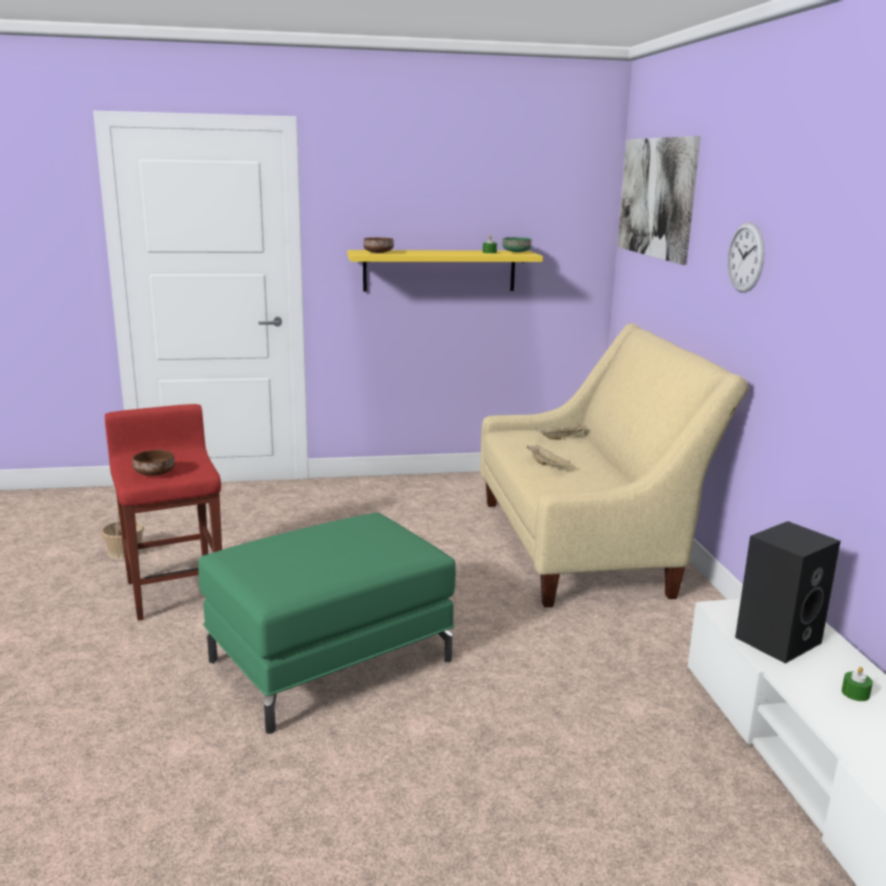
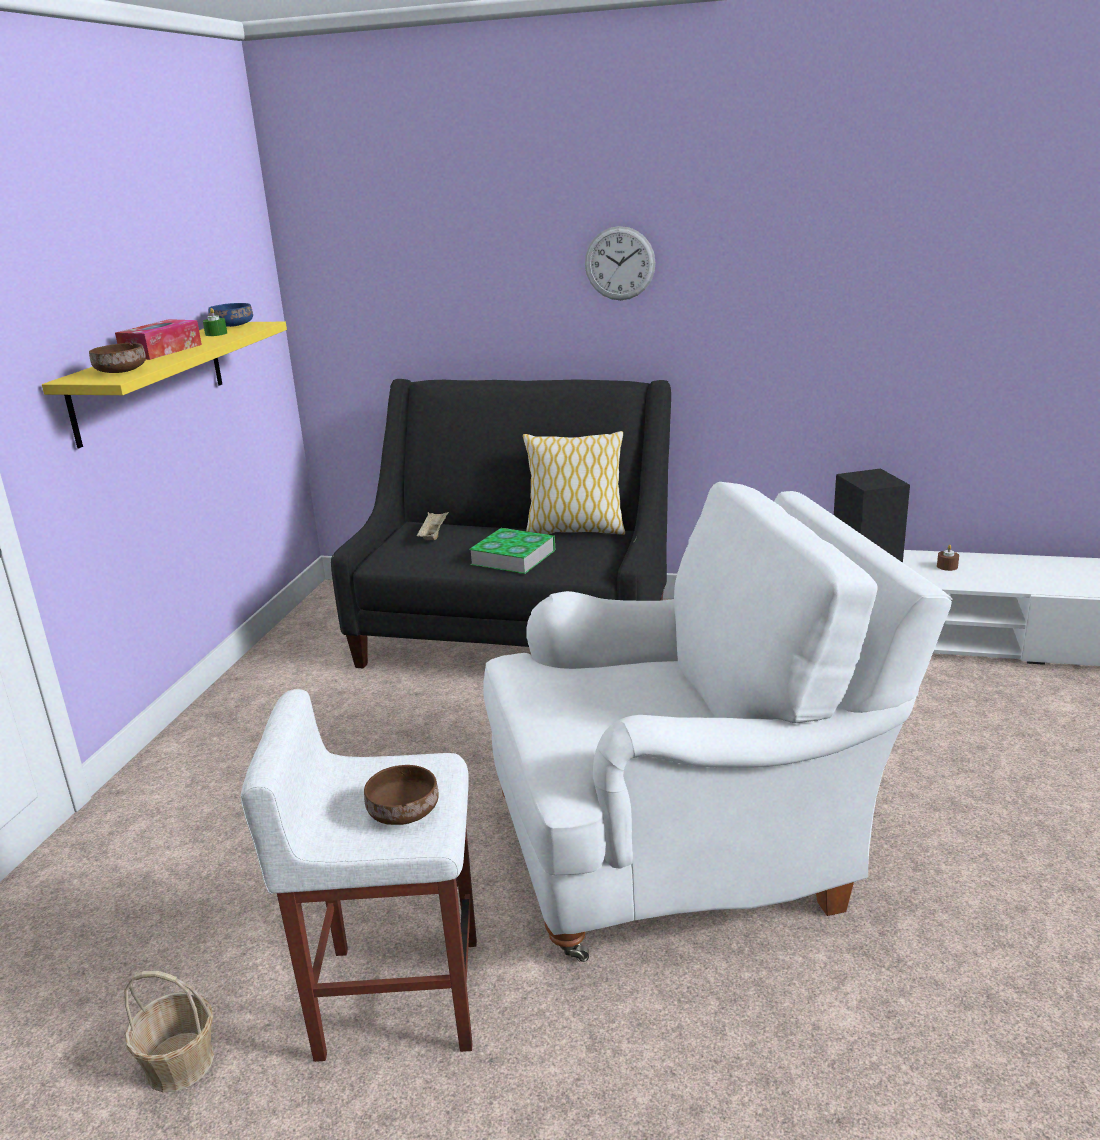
camera: 65 degrees left, 5 degrees up
red stool [105,404,222,621] -> white stool [241,689,477,1062]
green ottoman [198,512,456,734] -> white armchair [484,482,953,962]
beige sofa [480,323,749,608] -> black sofa [331,379,671,669]
green bowl [503,237,532,252] -> blue bowl [208,303,253,327]
beige tray [527,445,570,466] -> book [469,528,555,574]
picture [617,136,701,265] -> none
green candle [842,667,873,701] -> brown candle [937,545,959,571]
none -> tissue box [115,319,202,360]
none -> pillow [523,431,625,535]

